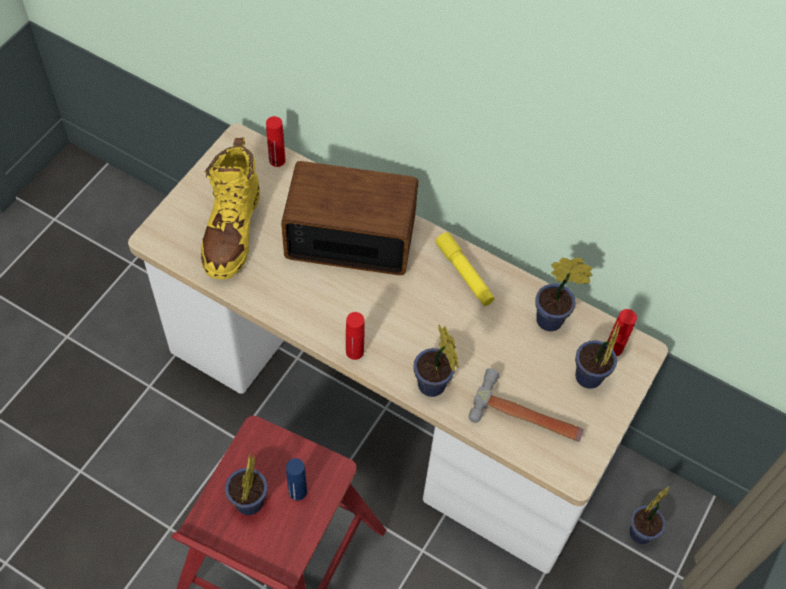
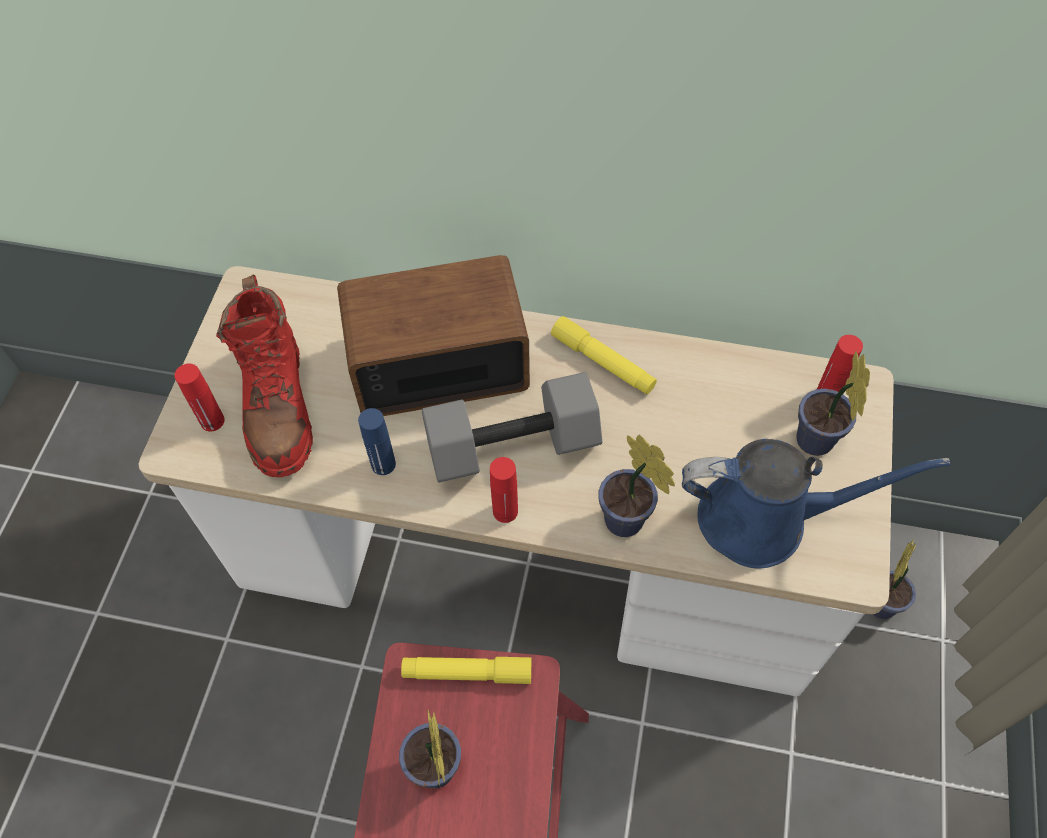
camera: 15 degrees left, 0 degrees up
yellow boot [201,138,260,280] -> red boot [216,275,313,477]
red bottle [266,116,285,167] -> red bottle moved to [174,364,225,432]
blue bottle [286,458,307,501] -> blue bottle moved to [358,408,396,475]
hammer [469,368,584,442] -> blue watering can [682,439,950,568]
potted plant [535,258,593,331] -> none
none -> yellow flashlight [401,657,531,684]
none -> grey dumbbell [422,372,602,482]

